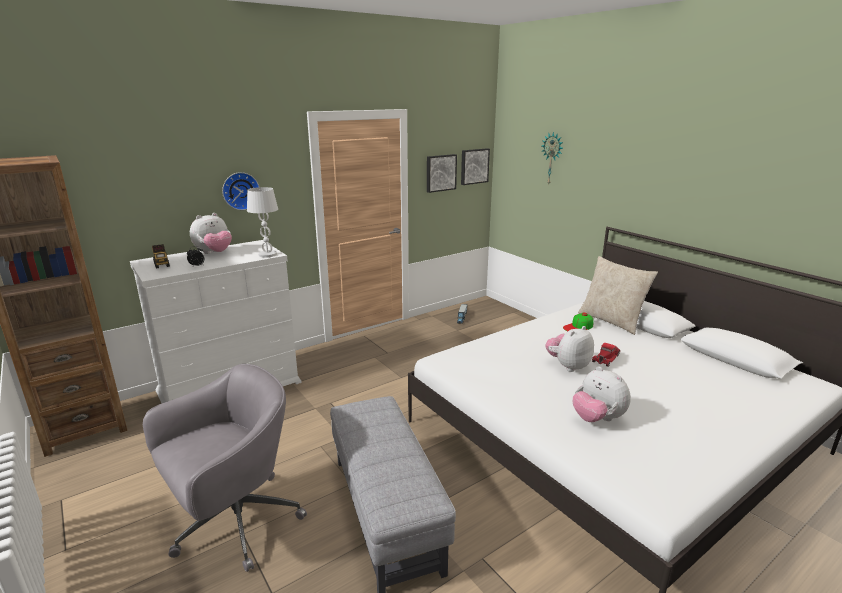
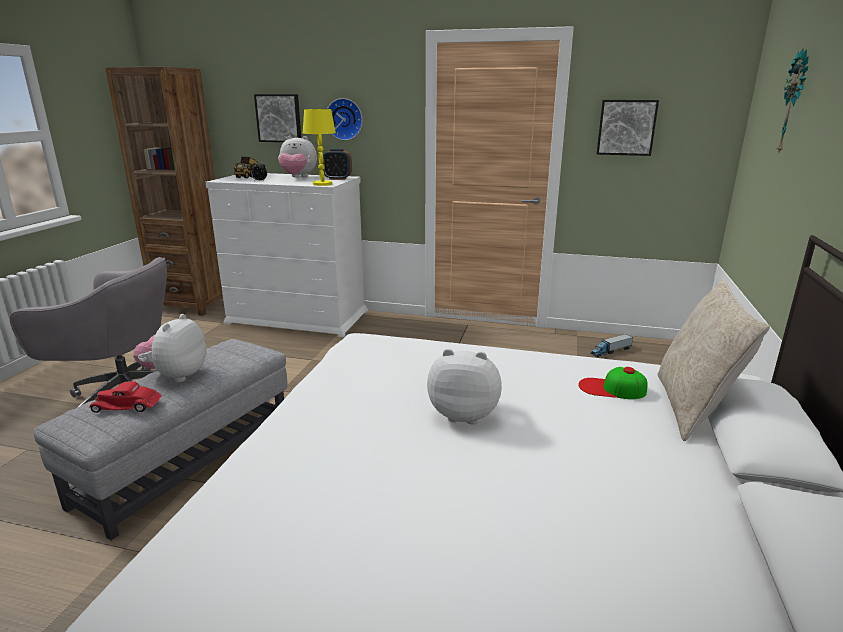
camera: 50 degrees right, 0 degrees up
white table lamp [247,187,278,258] -> yellow table lamp [303,109,336,186]
picture [461,148,490,185] -> picture moved to [254,94,301,142]
plush toy [573,366,631,422] -> plush toy moved to [133,314,207,382]
red toy car [592,343,621,367] -> red toy car moved to [89,381,162,413]
none -> alarm clock [323,149,352,180]

